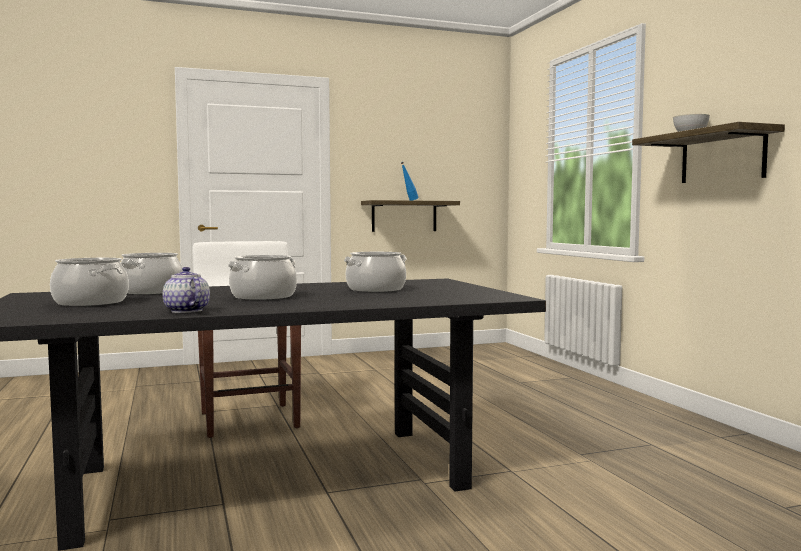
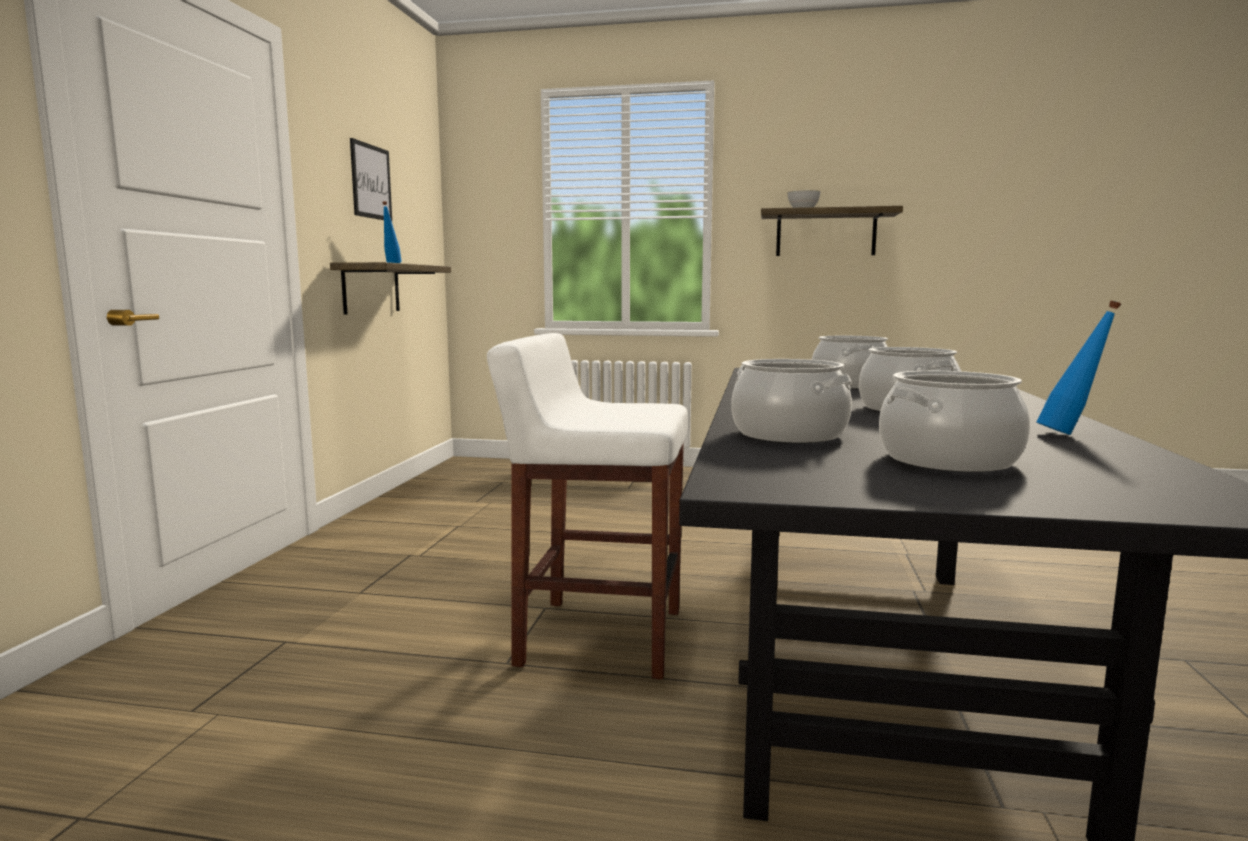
camera: 60 degrees left, 5 degrees up
teapot [163,267,210,313] -> blue bottle [1036,301,1121,435]
none -> picture [350,138,392,221]

